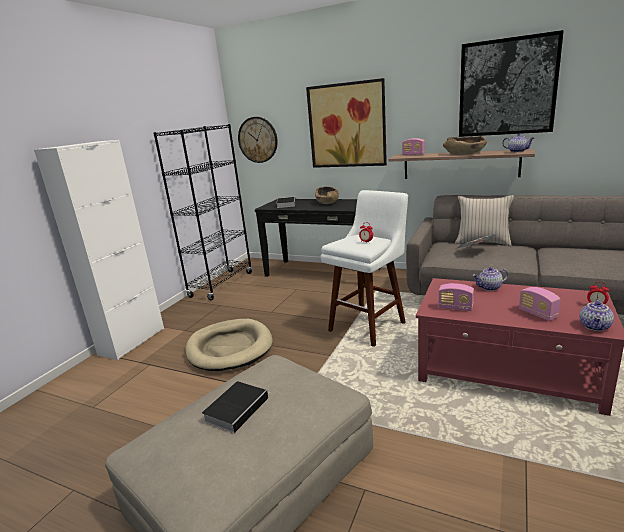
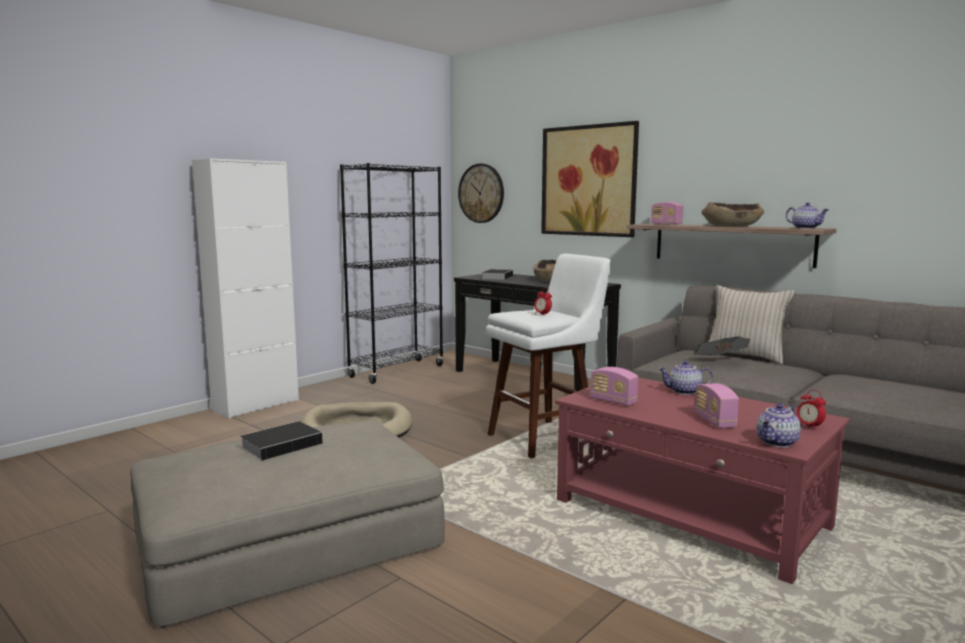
camera: 15 degrees right, 10 degrees down
picture [459,30,564,137] -> none

